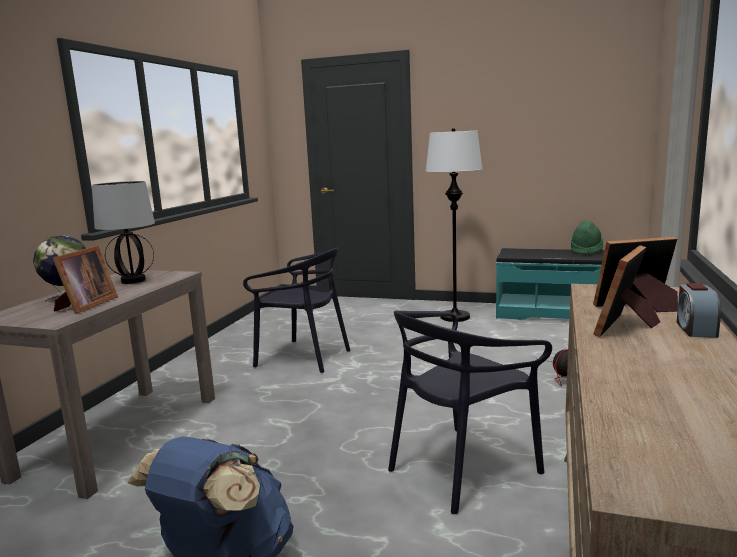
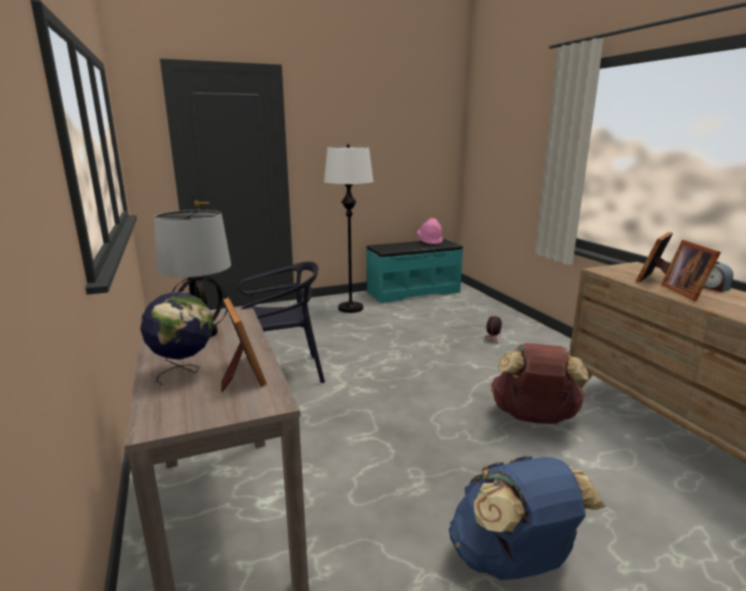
camera: 40 degrees left, 5 degrees up
black chair [388,310,552,514] -> brown backpack [491,343,589,424]
green hat [571,220,603,255] -> pink hat [417,218,443,244]

